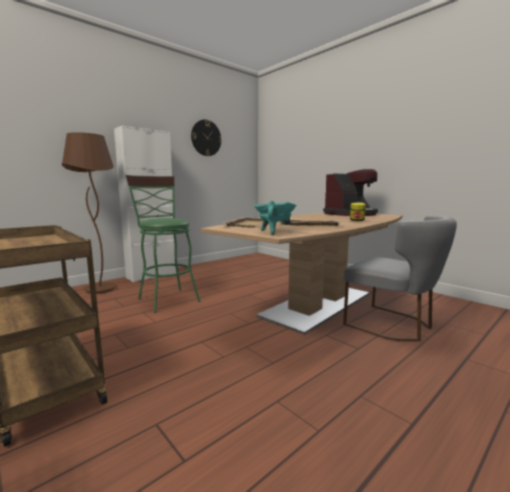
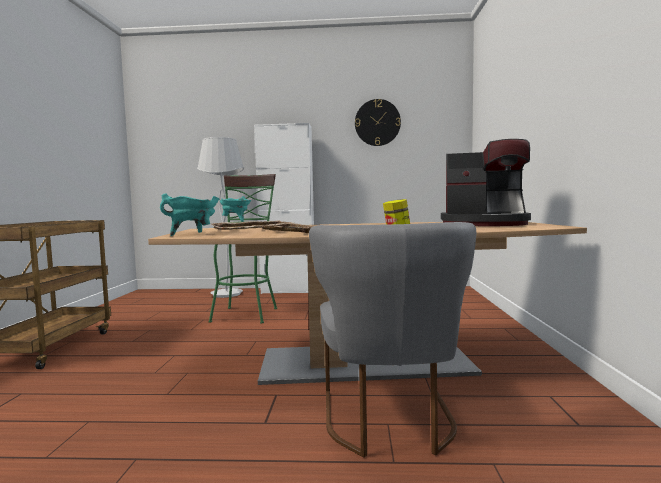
camera: 45 degrees right, 5 degrees down
brown floor lamp [62,132,117,294] -> white floor lamp [197,137,244,298]
none -> turquoise cooking pot [219,196,252,222]

